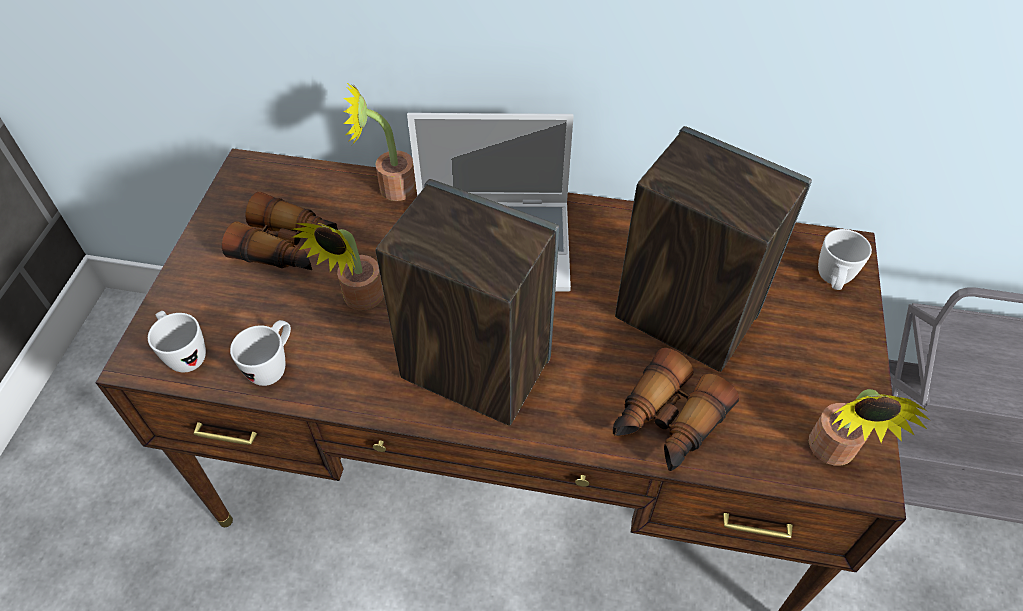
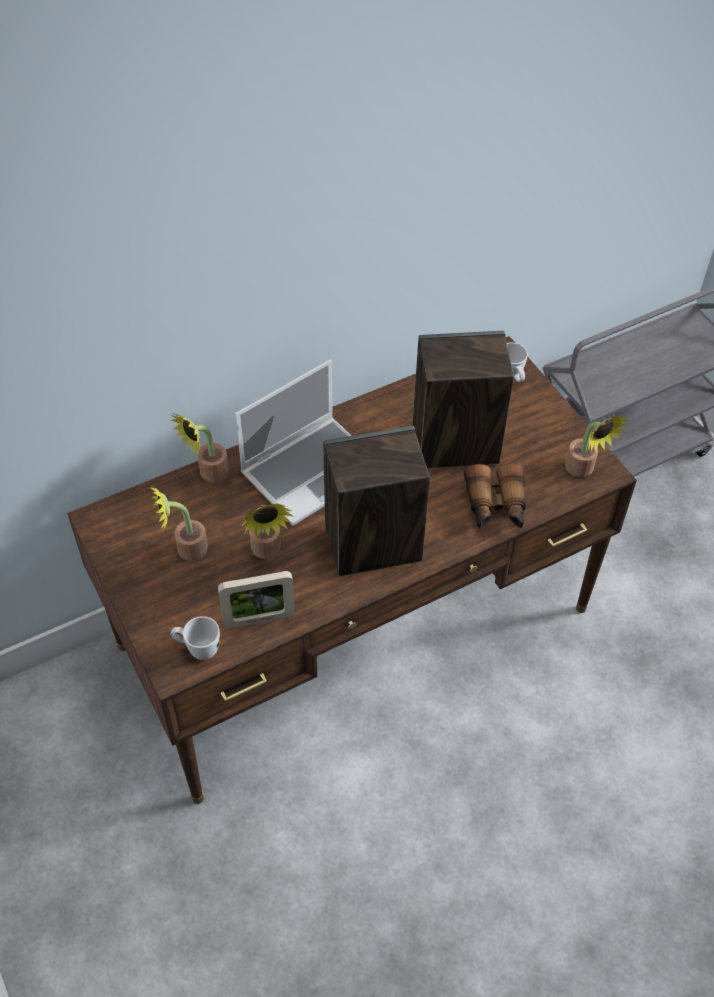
camera: 40 degrees left, 0 degrees up
binoculars [222,192,338,270] -> potted plant [149,484,208,561]
white mug [230,320,291,386] -> picture frame [218,571,295,628]

